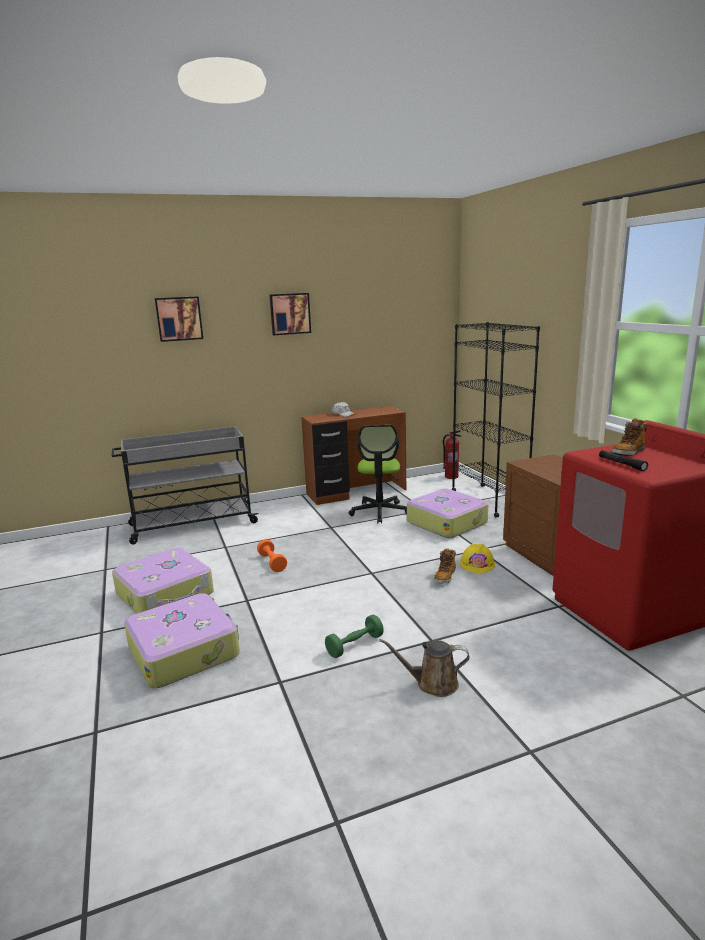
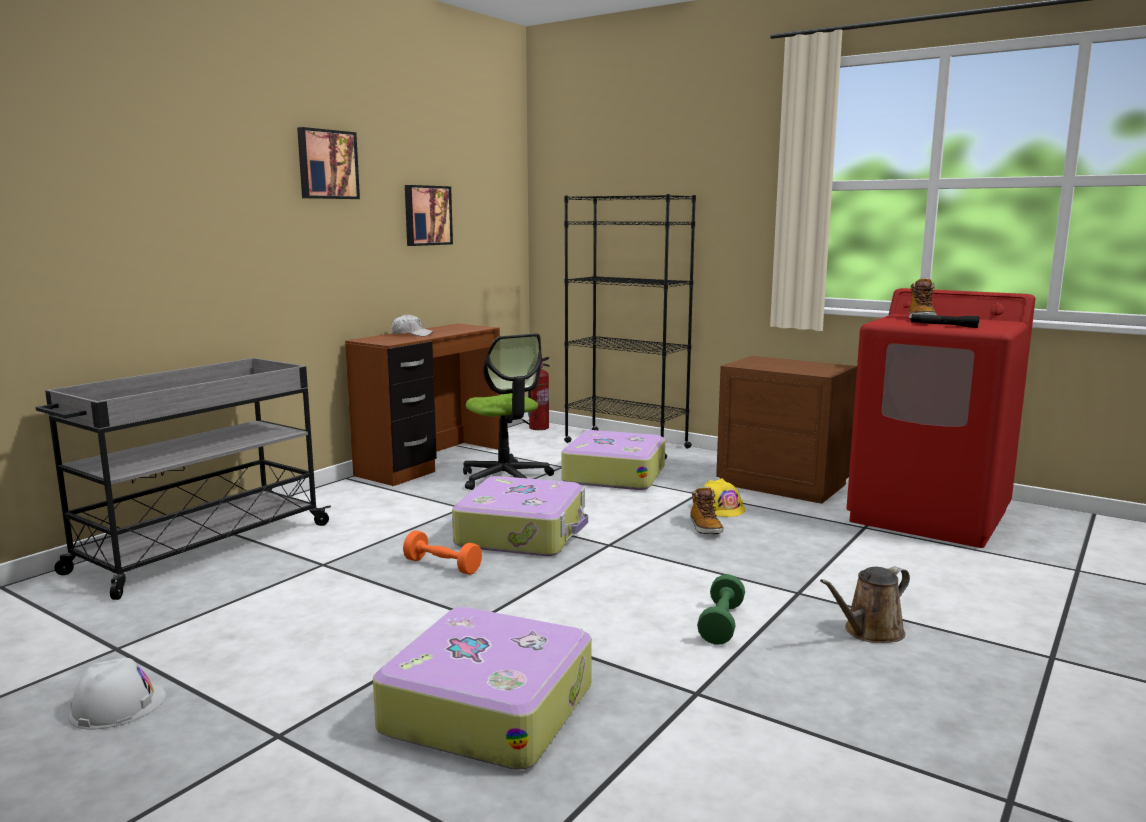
camera: 35 degrees left, 5 degrees down
suitcase [112,548,214,614] -> suitcase moved to [452,476,588,556]
picture [155,296,203,342] -> picture moved to [405,185,453,246]
none -> white hard hat [68,658,166,729]

